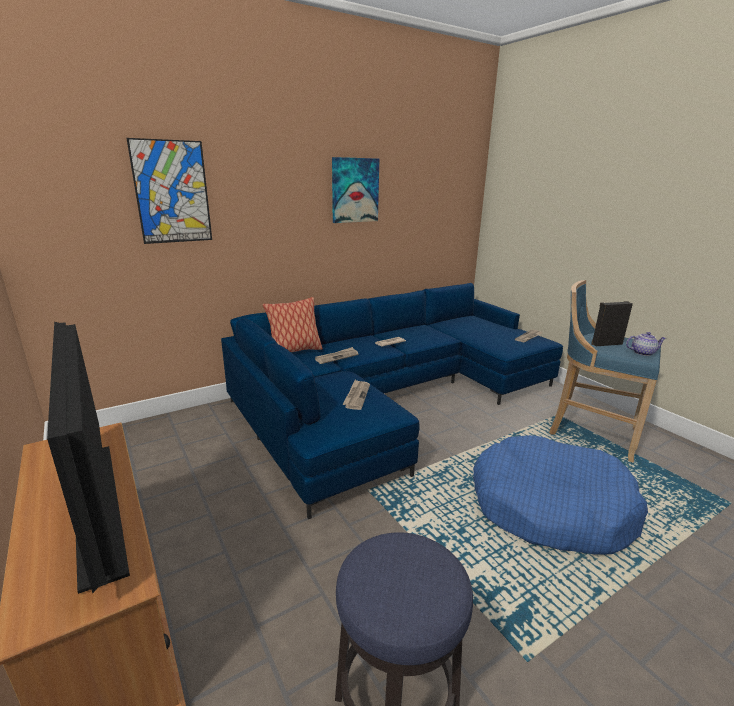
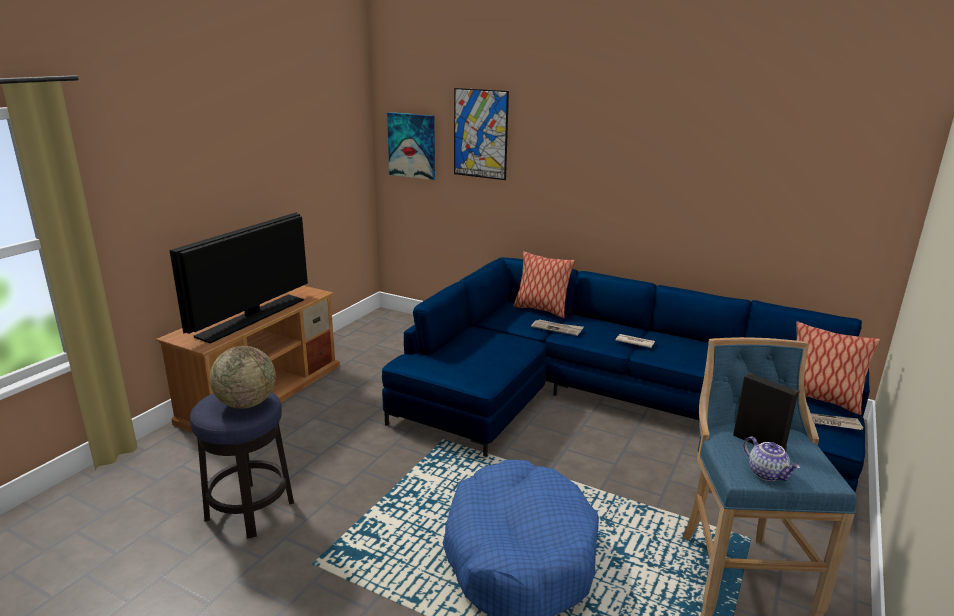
camera: 60 degrees right, 0 degrees up
picture [332,157,379,223] -> picture moved to [387,112,435,180]
newspaper [342,380,370,410] -> none
none -> globe [210,346,276,409]
none -> pillow [796,322,880,415]

